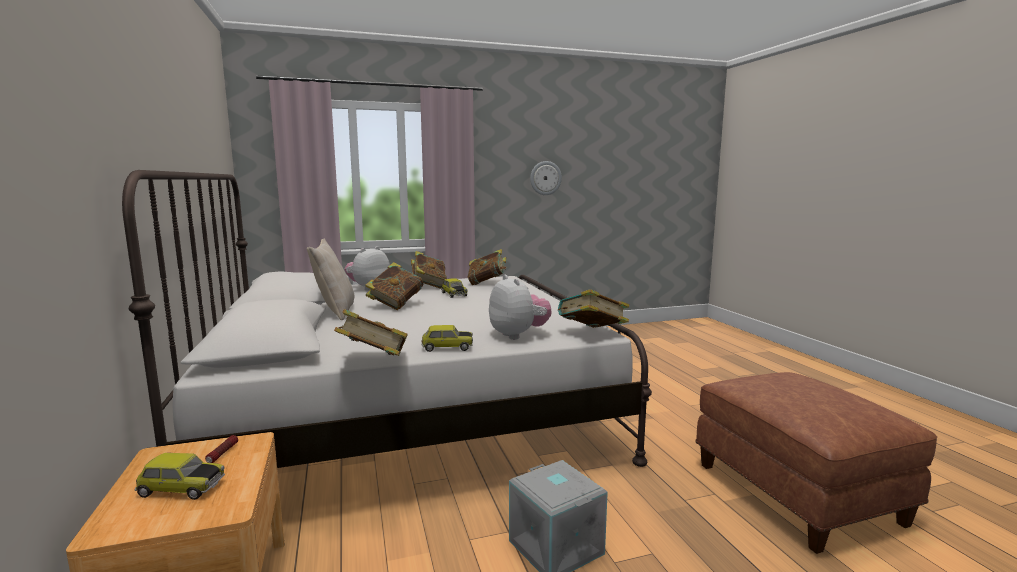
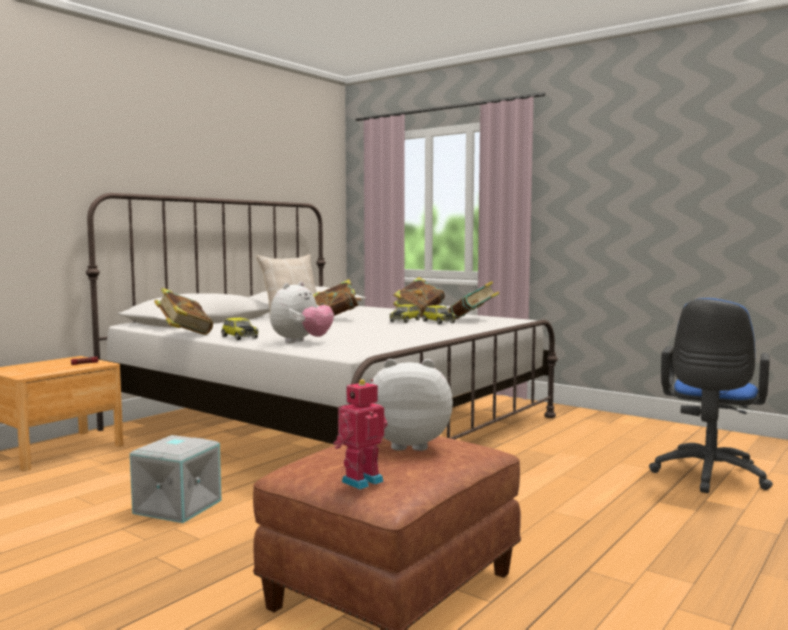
camera: 55 degrees right, 5 degrees down
toy car [134,453,225,500] -> toy car moved to [422,305,456,324]
plush toy [345,246,390,291] -> plush toy moved to [371,359,453,451]
wall clock [530,161,562,195] -> none
book [558,289,629,328] -> none
none -> toy robot [333,379,387,489]
none -> blue office chair [649,298,773,493]

